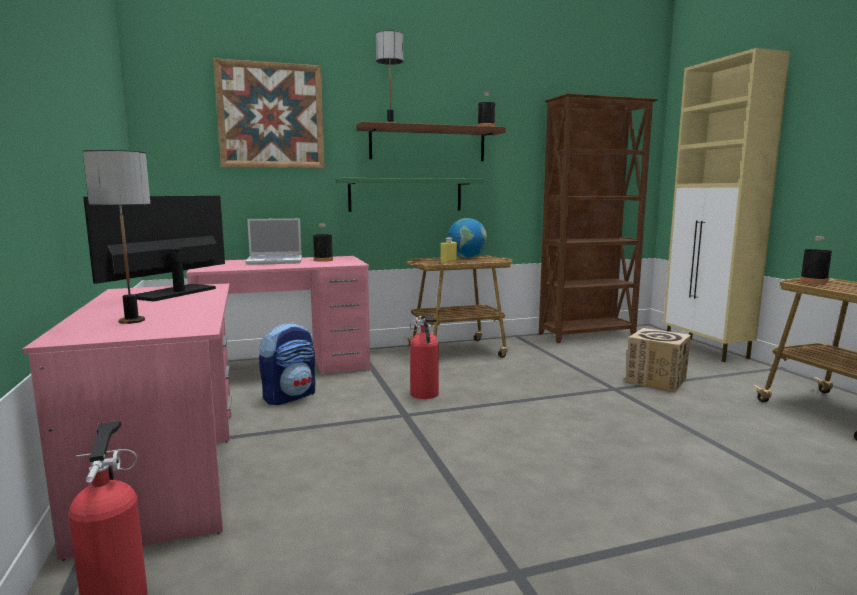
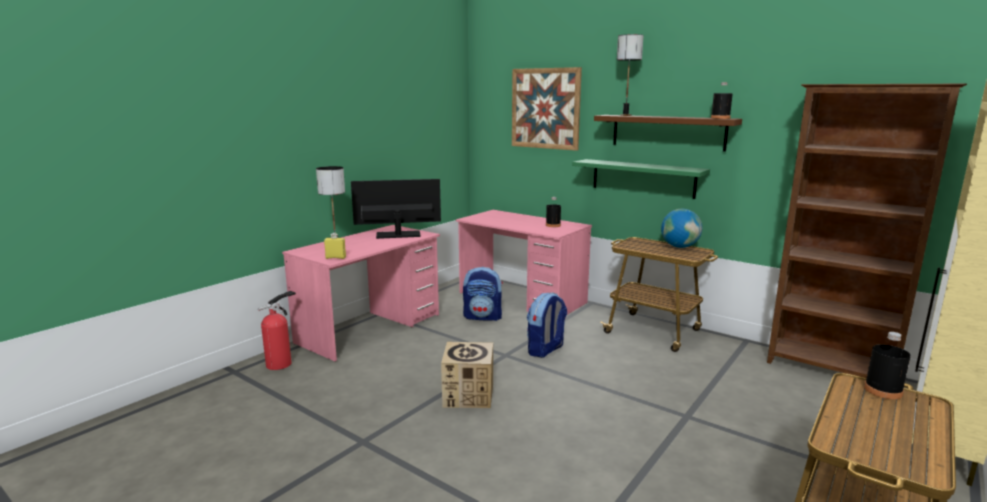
camera: 55 degrees right, 5 degrees up
laptop [246,218,302,265] -> none
fire extinguisher [410,316,439,399] -> backpack [527,292,567,358]
yellow bottle [441,237,457,263] -> yellow bottle moved to [324,233,346,259]
cardboard box [625,328,691,393] -> cardboard box moved to [441,342,493,408]

